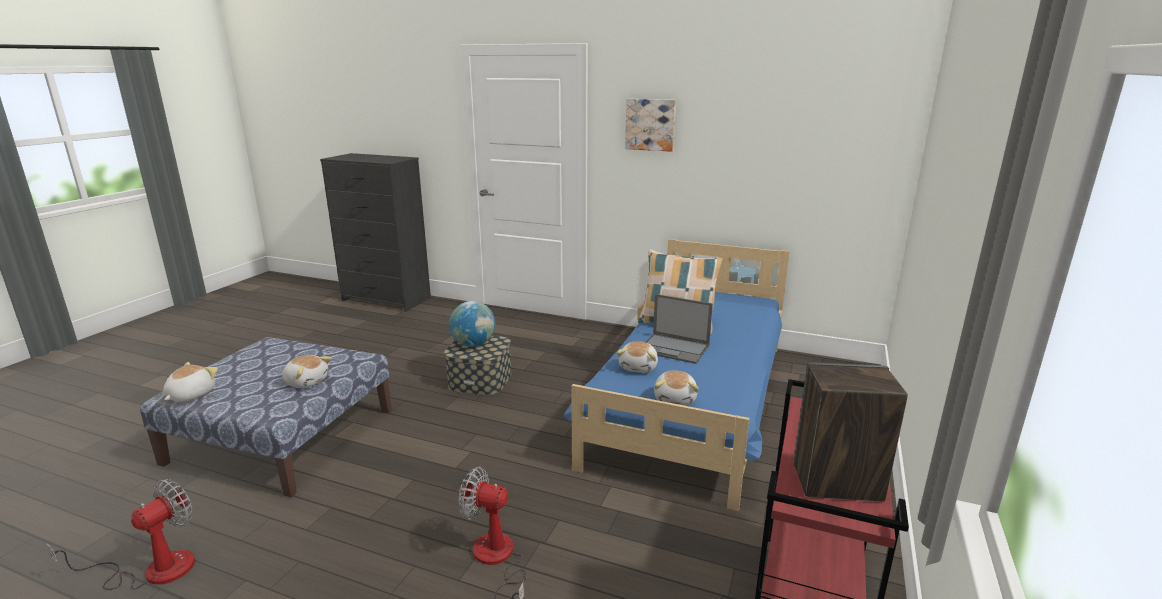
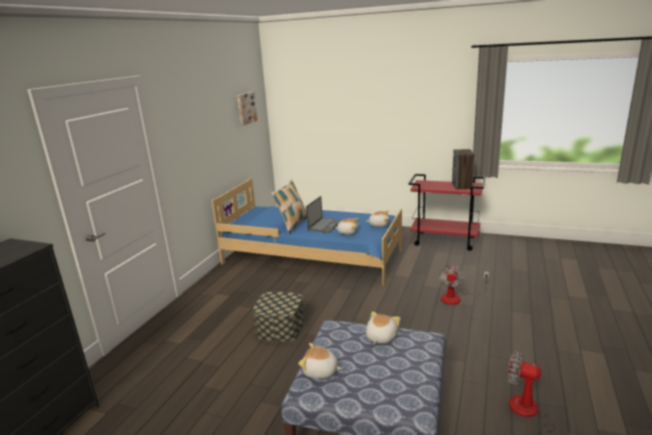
camera: 90 degrees left, 0 degrees up
plush toy [163,362,218,402] -> plush toy moved to [298,343,342,379]
globe [449,301,495,347] -> none
picture [625,99,676,152] -> picture moved to [237,92,257,125]

